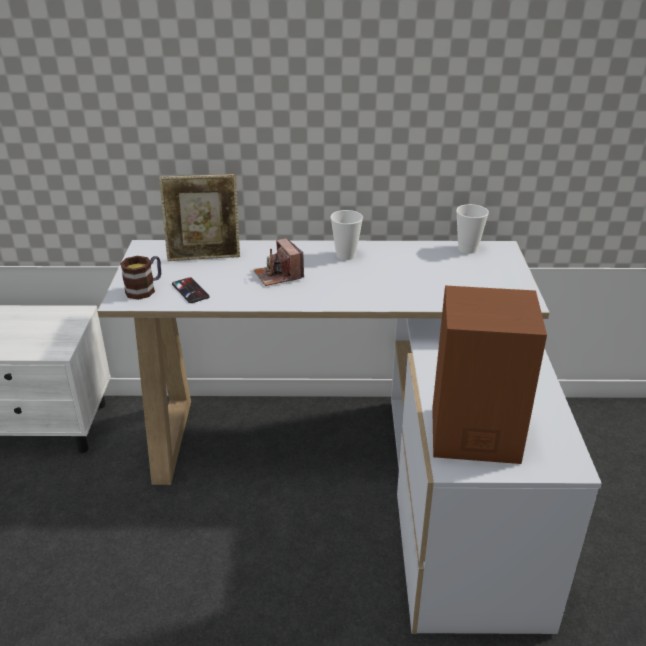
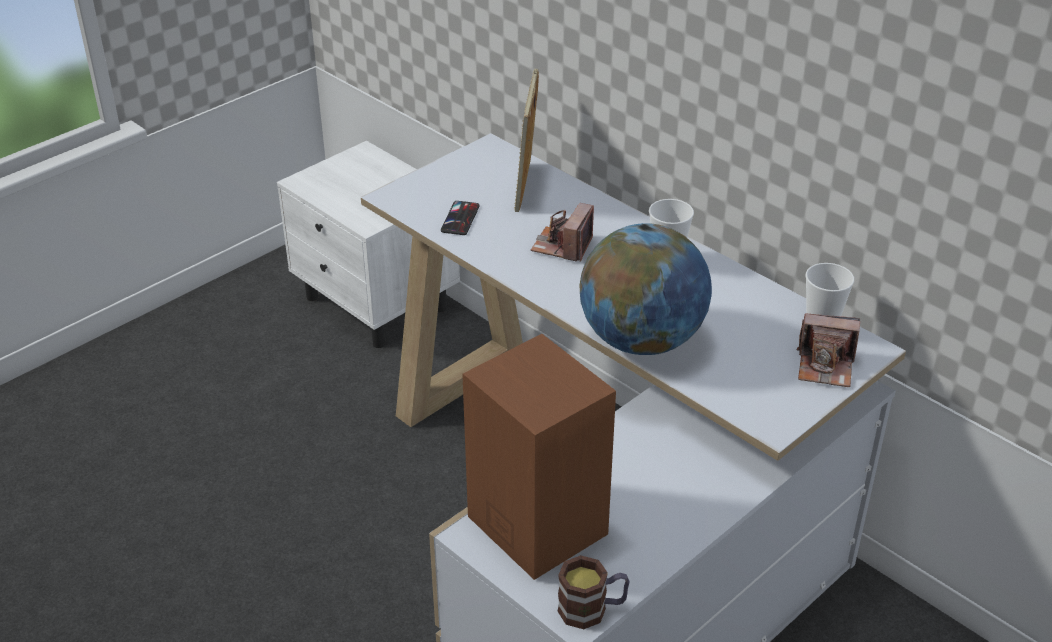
camera: 45 degrees right, 5 degrees up
mug [120,256,161,300] -> mug moved to [557,555,629,629]
picture frame [159,174,240,261] -> picture frame turned 60 degrees clockwise [514,69,539,212]
none -> globe [580,223,712,355]
none -> camera [797,314,860,387]

